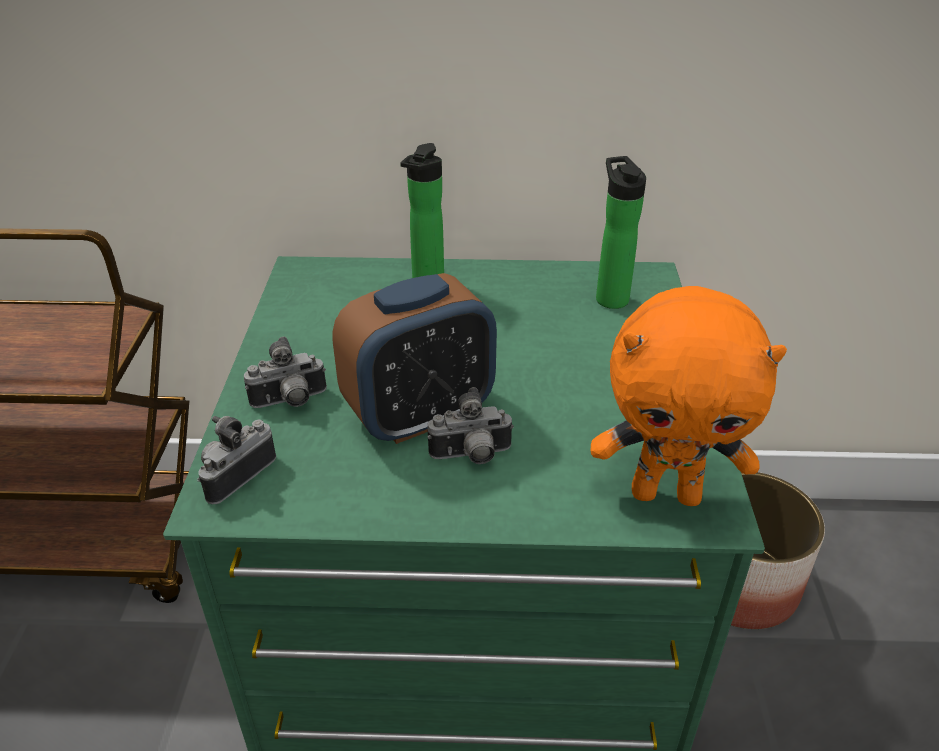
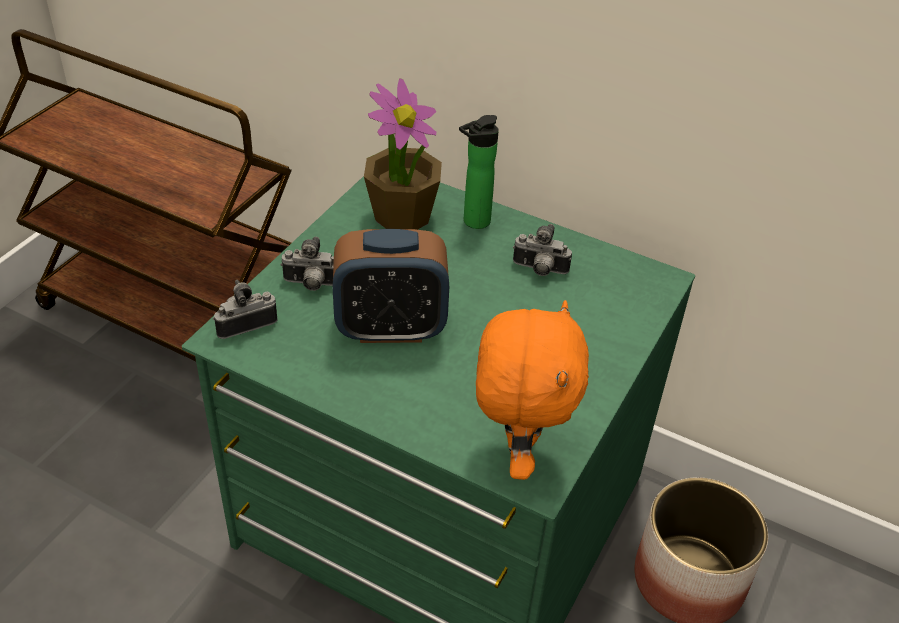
camera: 25 degrees right, 5 degrees up
camera [427,387,514,464] -> camera moved to [513,224,572,276]
orange plush toy [591,286,787,506] -> orange plush toy turned 120 degrees counterclockwise [476,300,589,480]
bottle [596,156,646,309] -> none
none -> potted plant [364,78,442,230]

